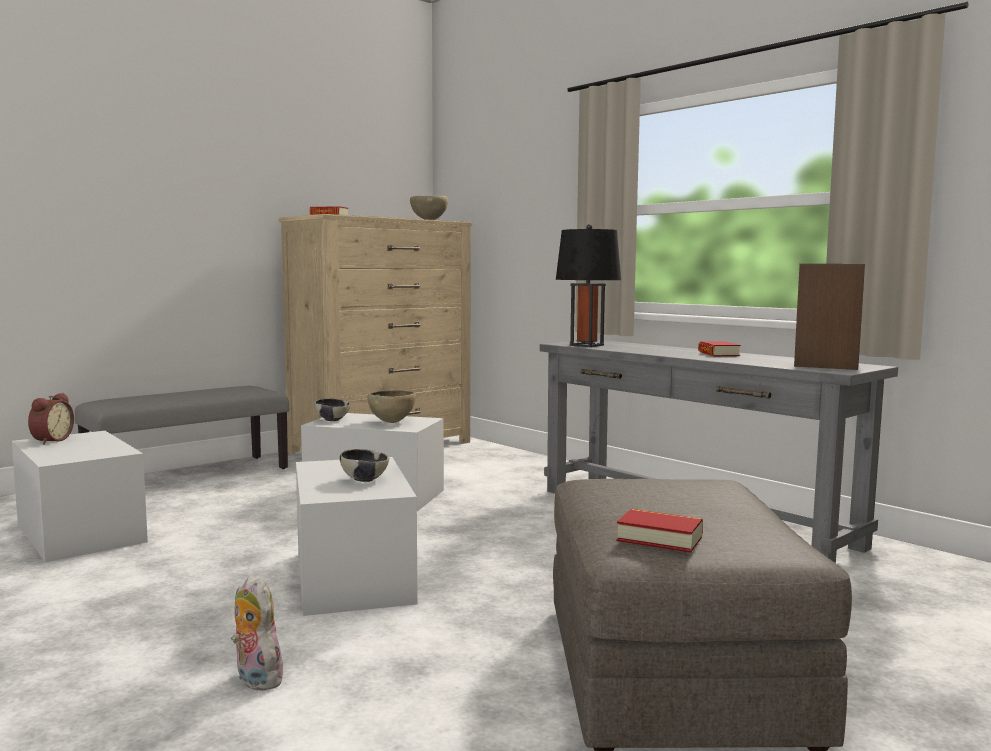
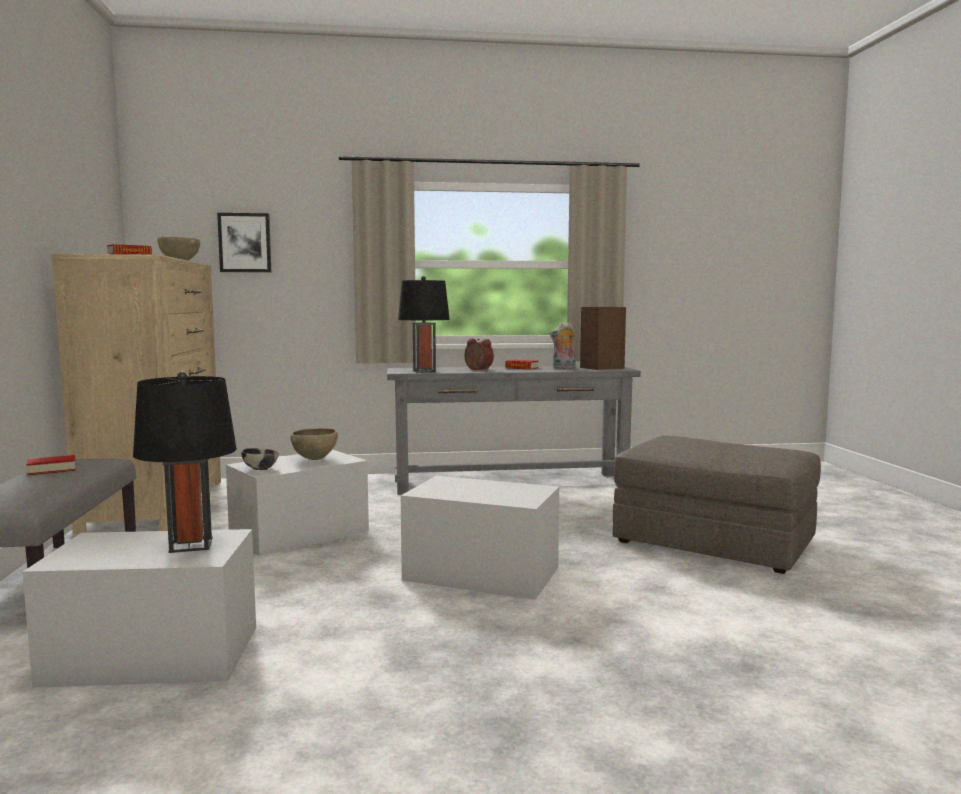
camera: 55 degrees left, 0 degrees up
alarm clock [28,393,74,444] -> alarm clock moved to [464,338,494,370]
plush toy [231,575,283,691] -> plush toy moved to [549,322,576,369]
bowl [340,449,389,482] -> none
book [616,509,703,553] -> book moved to [27,455,76,475]
none -> black table lamp [133,371,237,553]
none -> picture [217,213,271,272]

